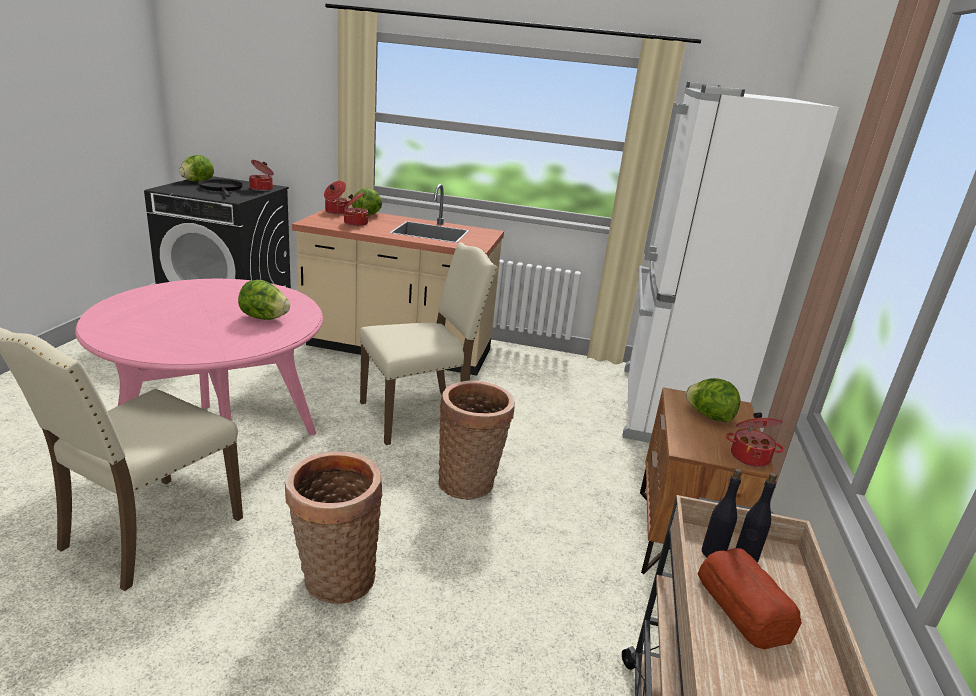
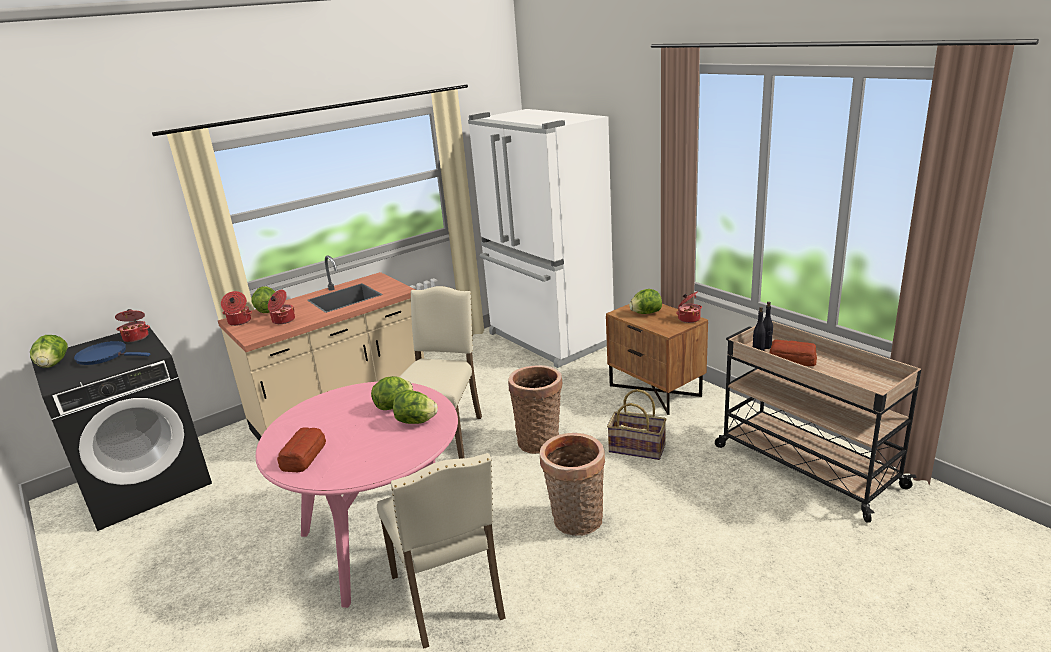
camera: 45 degrees left, 0 degrees up
black frying pan [199,179,243,197] -> blue frying pan [74,341,150,365]
none -> bread [277,428,326,472]
none -> lettuce [393,390,438,424]
none -> basket [607,389,667,460]

